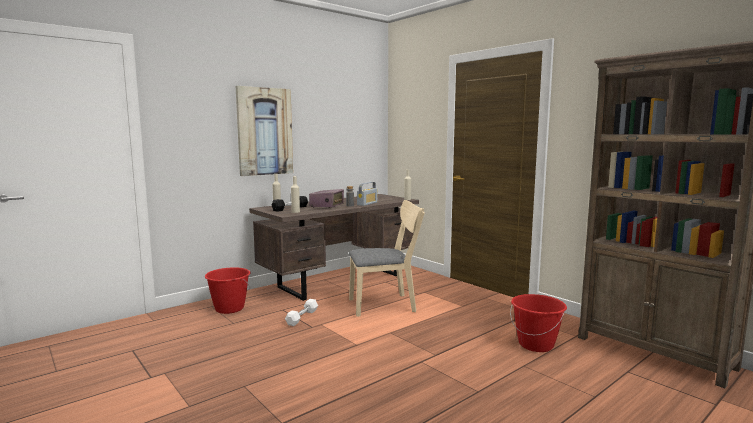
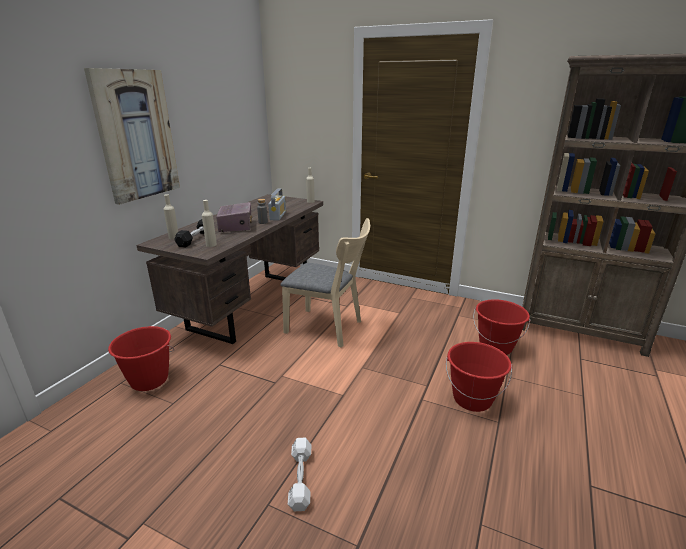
camera: 25 degrees left, 15 degrees up
white dumbbell [285,299,318,326] -> white dumbbell moved to [288,438,311,511]
beige chair [349,200,425,317] -> beige chair turned 60 degrees clockwise [281,218,371,348]
none -> red bucket [446,342,512,412]

